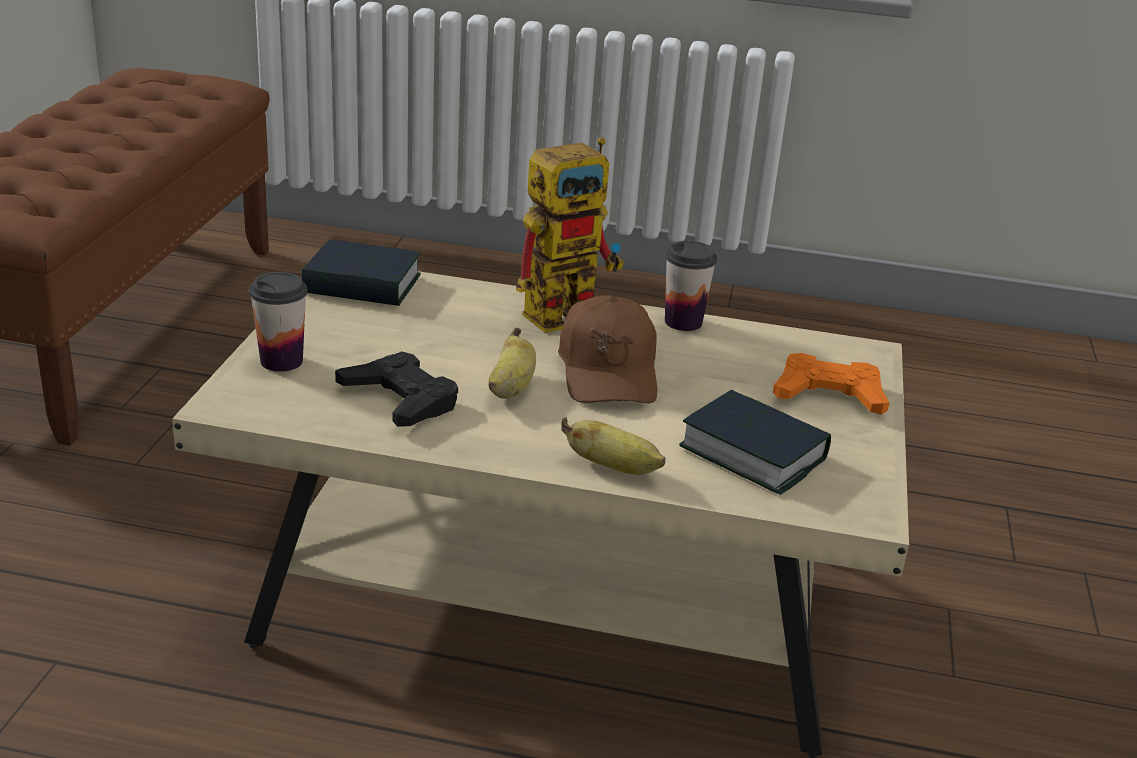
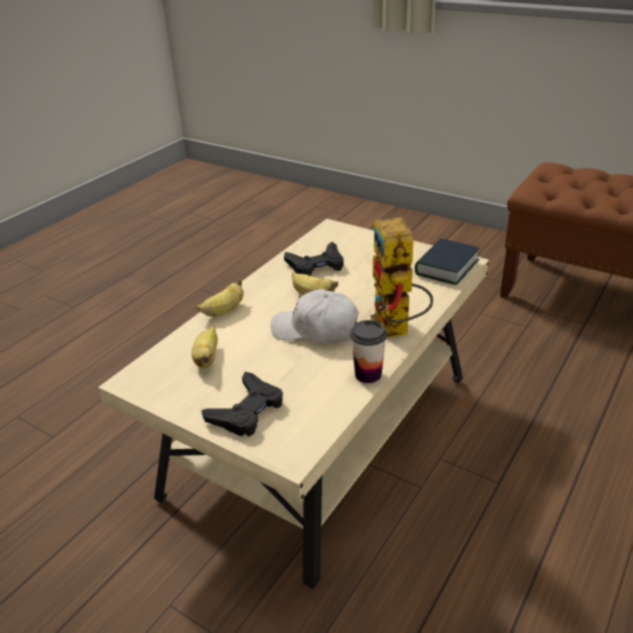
camera: 115 degrees right, 5 degrees up
cup [249,272,307,372] -> none
brown cap [558,295,657,404] -> white cap [271,289,359,344]
book [679,390,831,495] -> banana [191,326,218,368]
orange game controller [773,353,889,415] -> black game controller [202,372,283,437]

